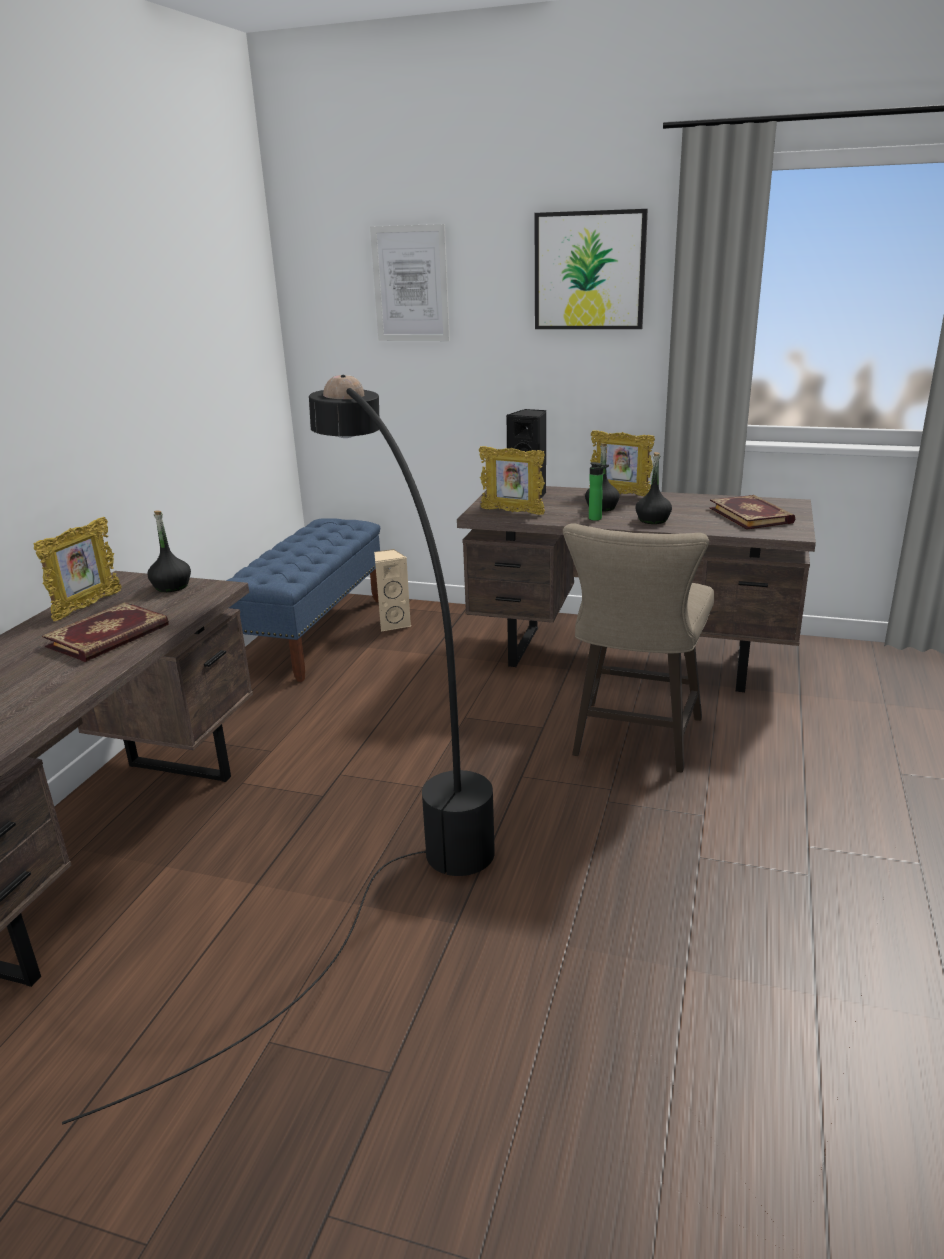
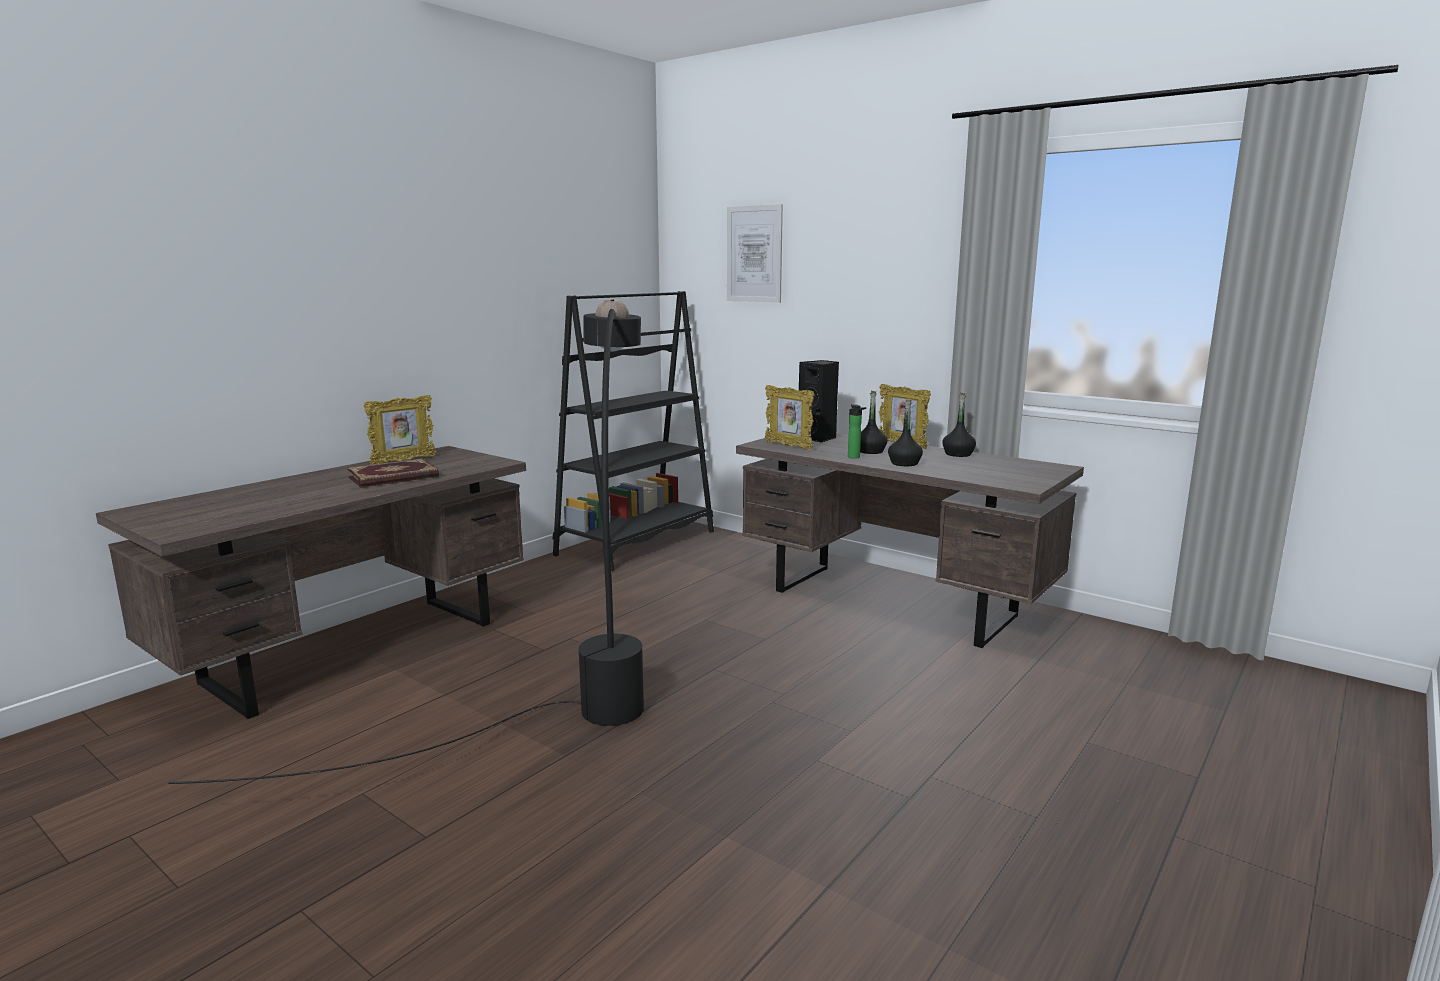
camera: 20 degrees right, 10 degrees down
black bottle [148,511,191,592] -> black bottle moved to [942,392,976,457]
blue bench [226,518,380,682] -> black bookcase [553,291,714,571]
beige speaker [374,549,411,632] -> none
picture [535,209,648,329] -> none
beige stool [563,523,714,773] -> none
book [709,495,795,529] -> none

